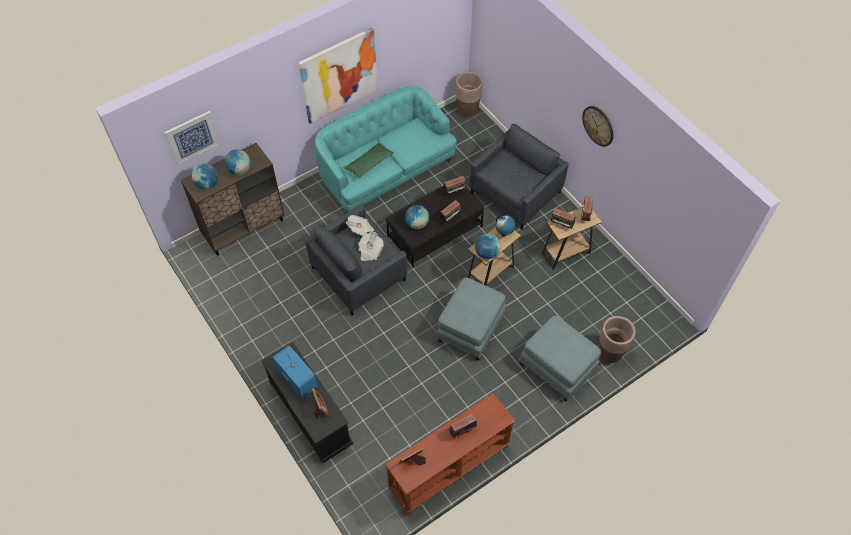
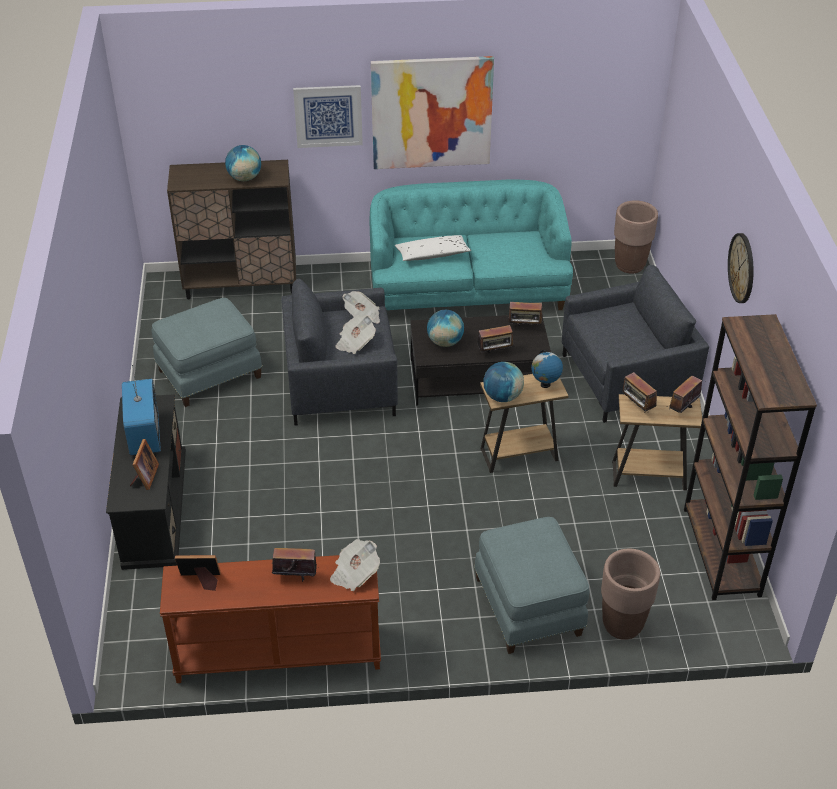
camera: 30 degrees right, 15 degrees down
picture [164,111,221,166] -> picture moved to [293,85,363,148]
globe [192,163,218,189] -> none
green pillow [344,143,394,179] -> white pillow [395,235,472,261]
blue ottoman [436,278,506,361] -> blue ottoman moved to [152,298,262,407]
none -> newspaper [330,539,380,591]
none -> brown bookcase [684,314,817,600]

